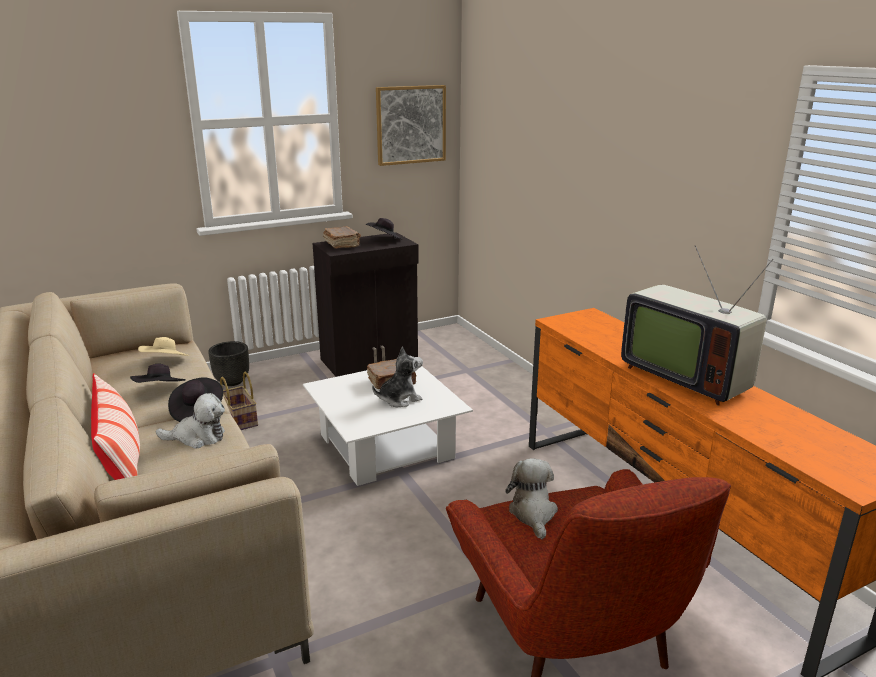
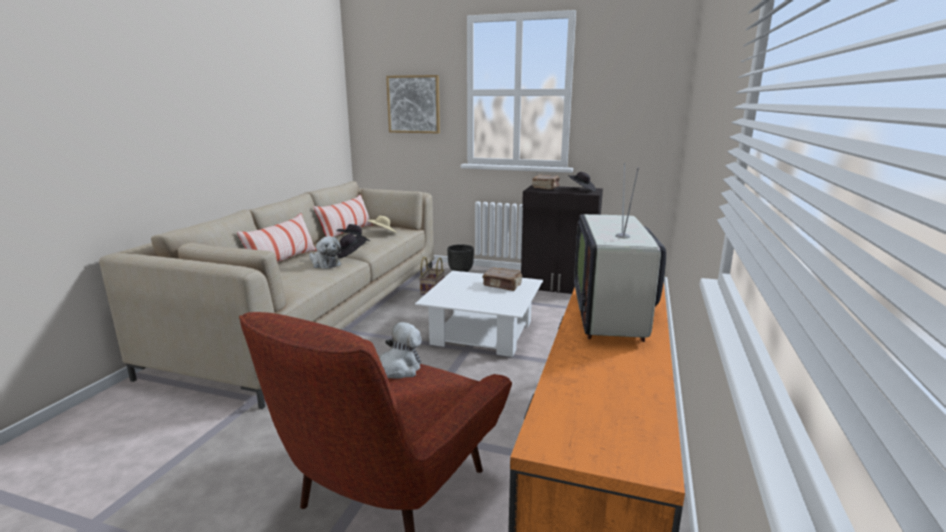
camera: 45 degrees right, 5 degrees down
plush toy [372,346,423,407] -> none
picture [376,85,446,166] -> picture moved to [386,75,440,133]
none -> pillow [313,194,372,237]

